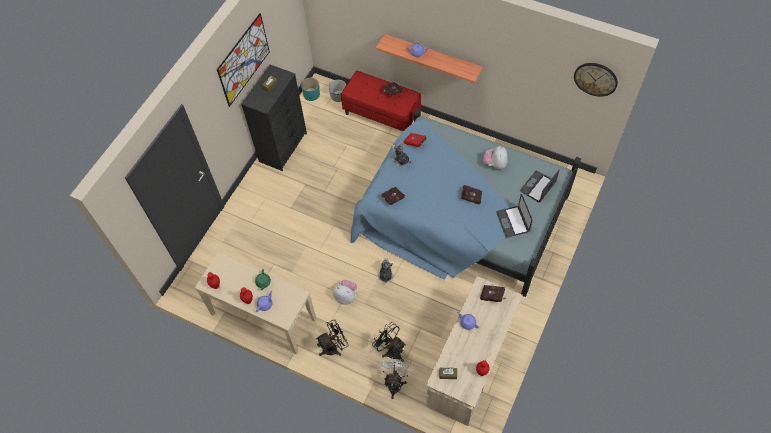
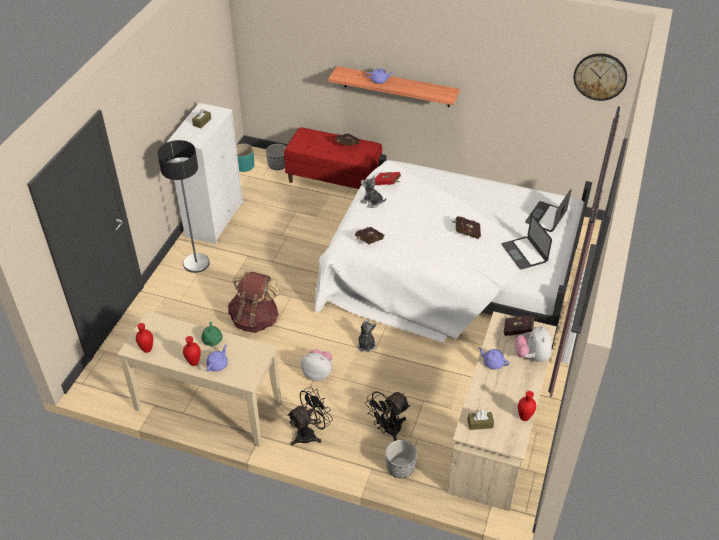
camera: 10 degrees left, 15 degrees down
picture [217,13,270,107] -> none
black dresser [241,65,307,171] -> white dresser [167,103,243,244]
blue bed [350,109,581,297] -> white bed [315,154,592,348]
black fan [372,322,406,362] -> black fan turned 75 degrees counterclockwise [365,392,410,441]
white fan [379,357,413,399] -> planter [386,440,417,478]
plush toy [484,146,508,169] -> plush toy moved to [515,326,552,362]
none -> floor lamp [157,140,210,273]
none -> brown backpack [228,271,281,333]

